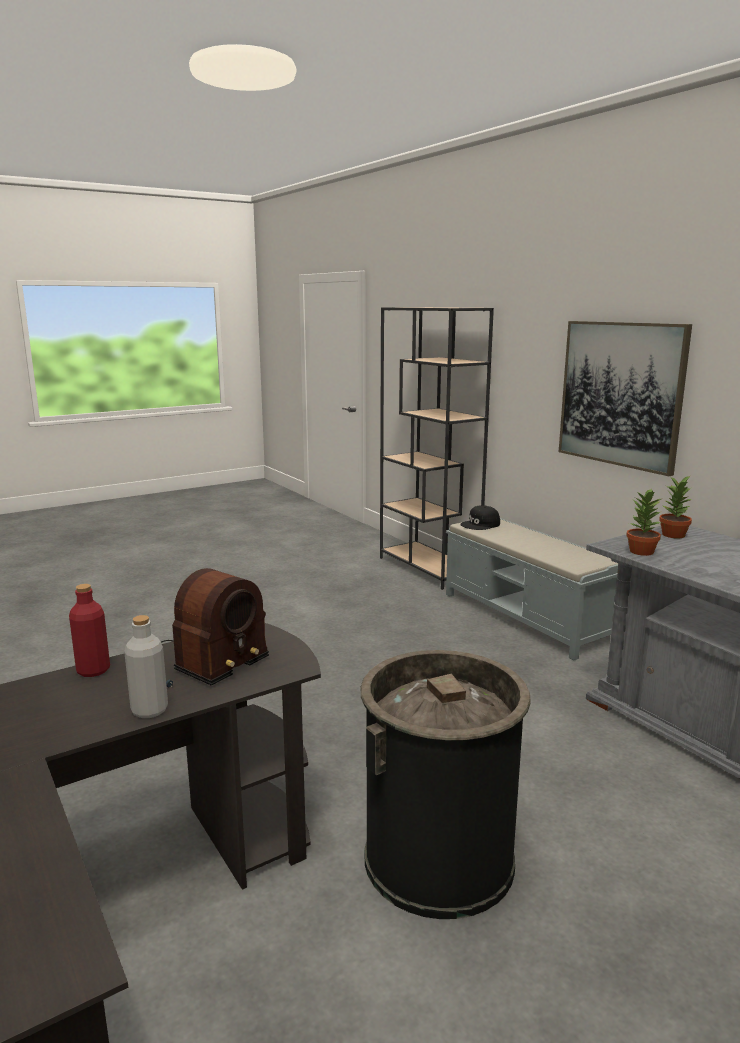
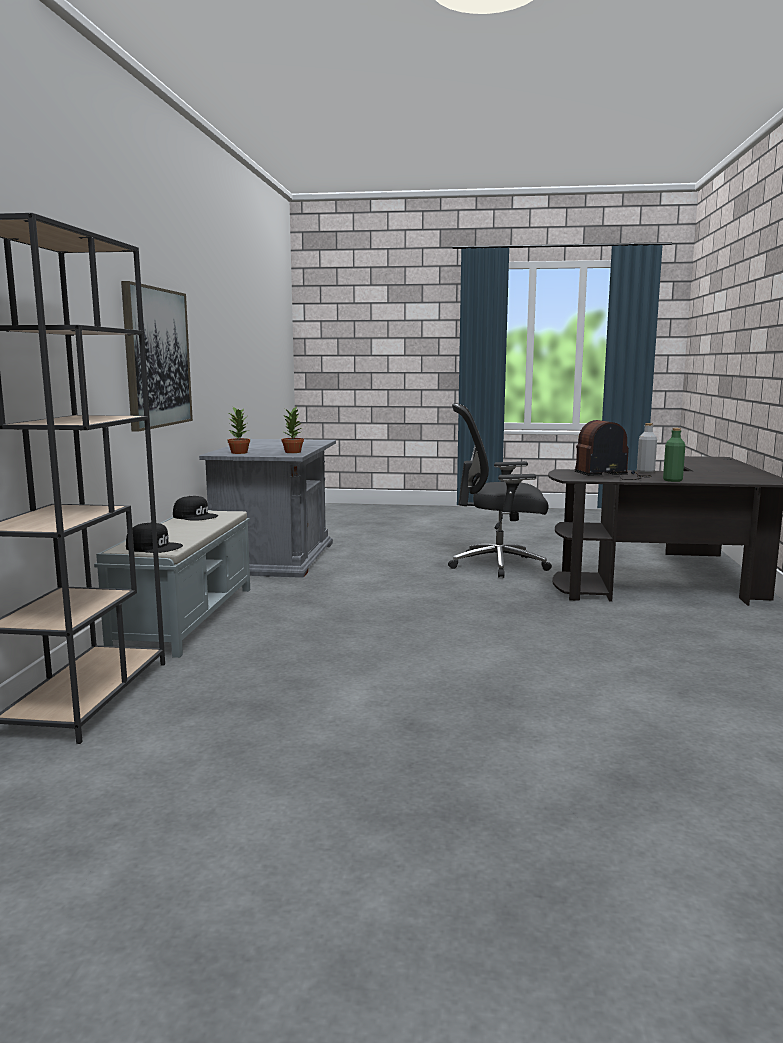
camera: 140 degrees left, 5 degrees down
red bottle [69,584,110,677] -> green bottle [663,428,685,482]
black trash can [361,650,531,919] -> office chair [448,403,552,578]
none -> black cap [173,496,218,521]

